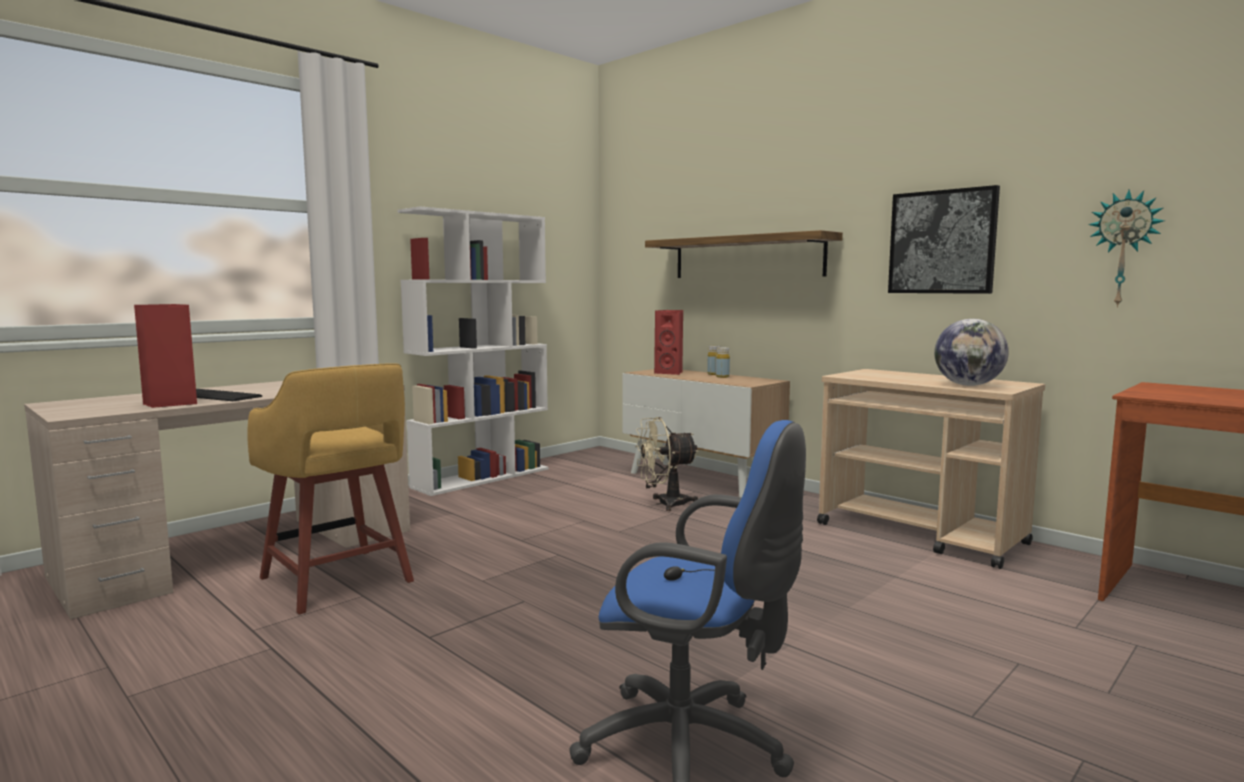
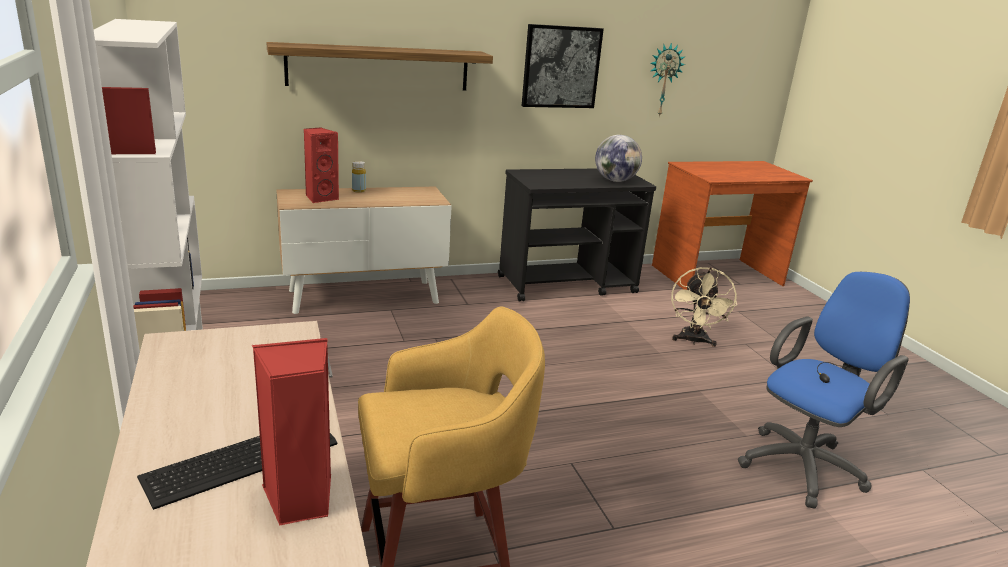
camera: 65 degrees left, 15 degrees up
beige fan [635,417,698,511] -> beige fan moved to [671,267,737,347]
yellow bottle [716,347,730,378] -> none
beige cart [817,369,1045,569] -> black cart [498,169,656,302]

